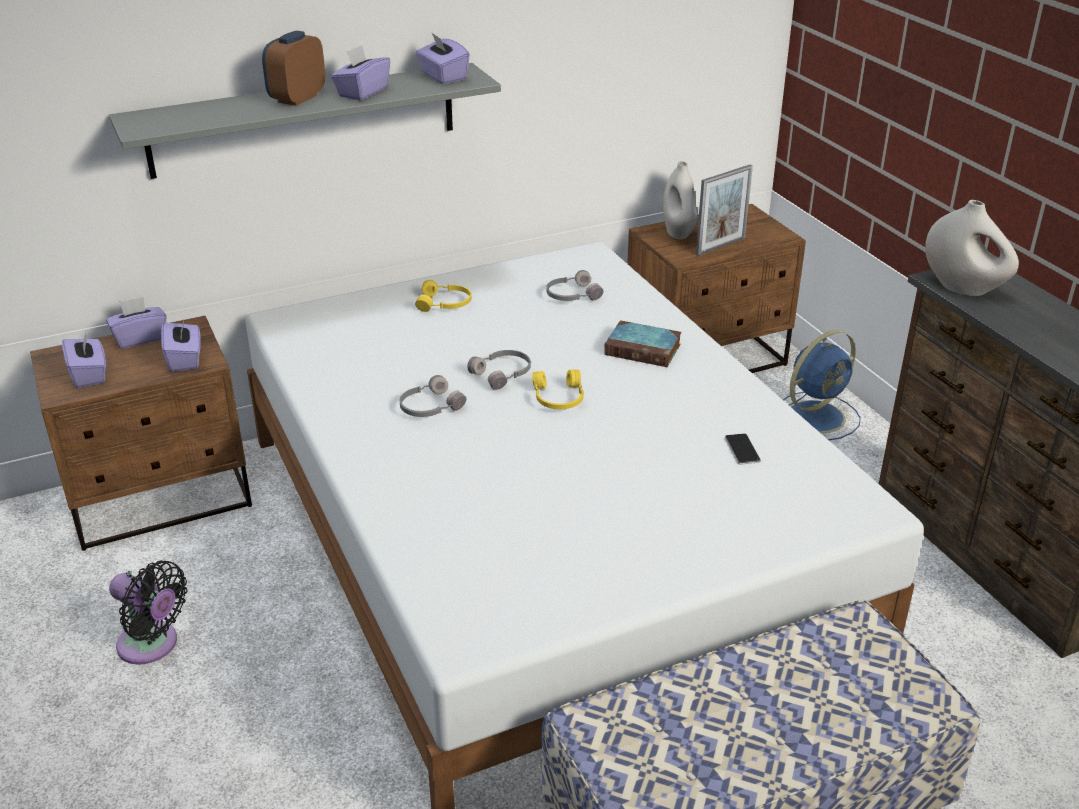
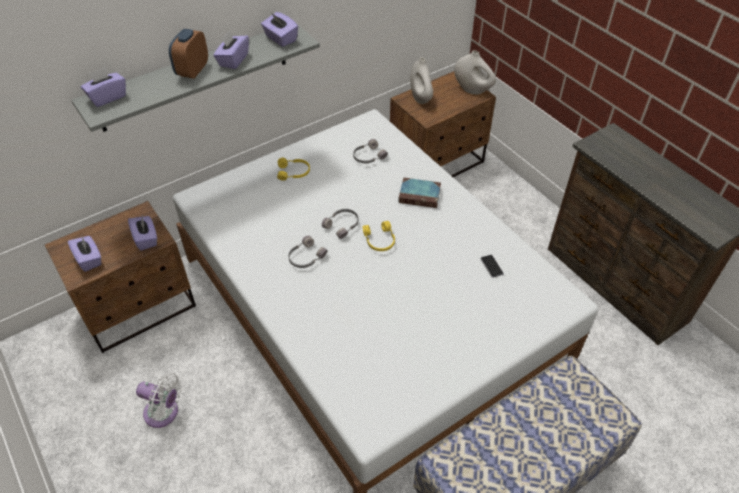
camera: 10 degrees left, 15 degrees up
purple tissue box [106,297,167,349] -> purple tissue box moved to [81,67,126,107]
black fan [109,561,188,665] -> white fan [136,373,182,428]
picture frame [696,164,753,256] -> none
blue fan [783,330,861,440] -> none
white vase [925,200,1019,296] -> white vase moved to [454,50,496,94]

